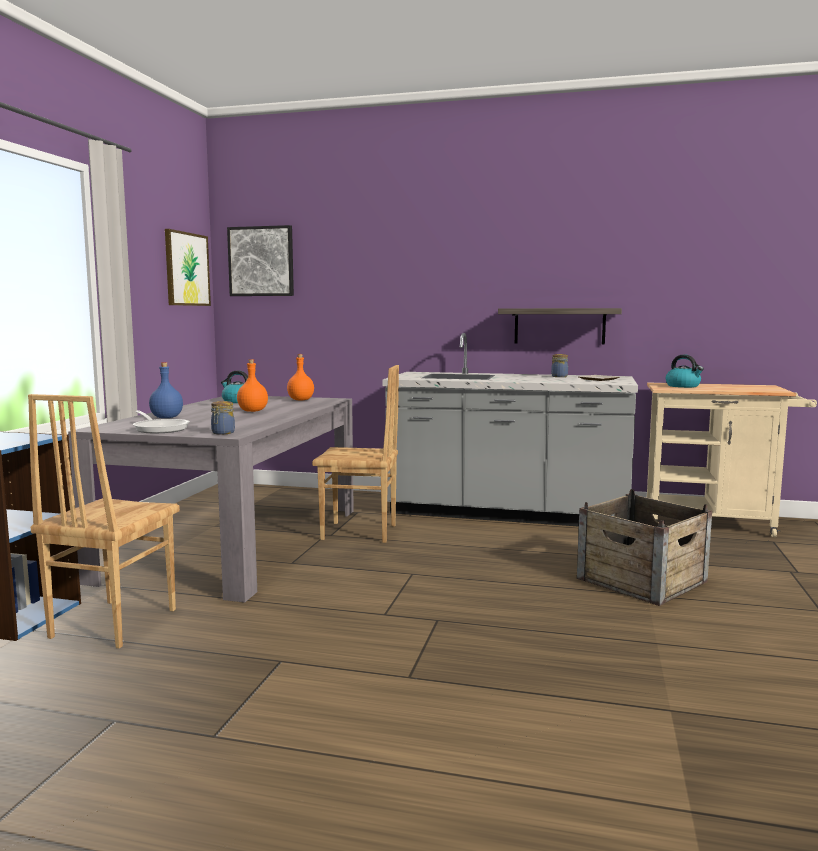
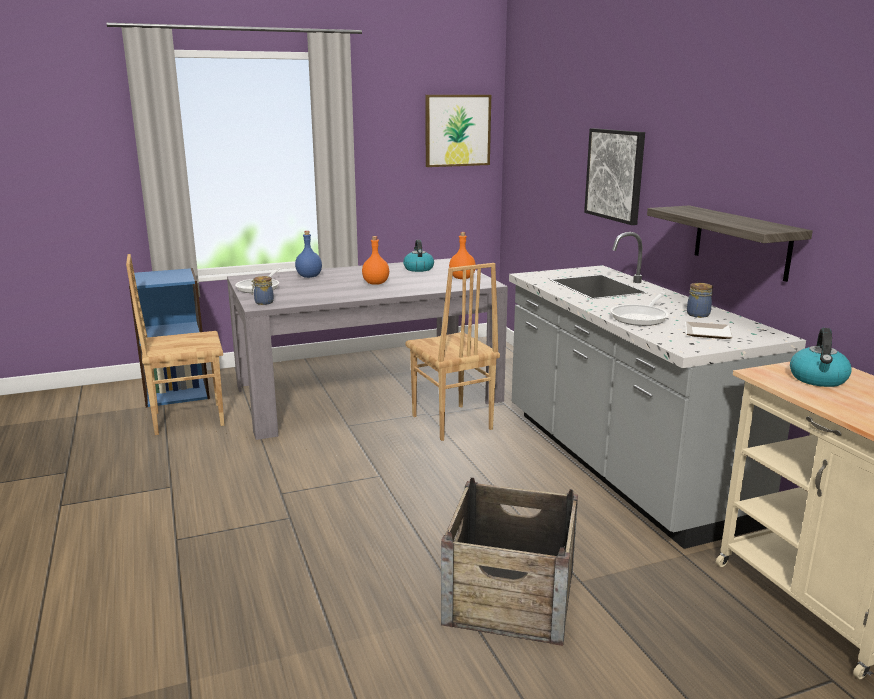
camera: 55 degrees right, 10 degrees up
picture [227,225,294,296] -> picture moved to [584,128,645,225]
none -> frying pan [610,292,669,326]

